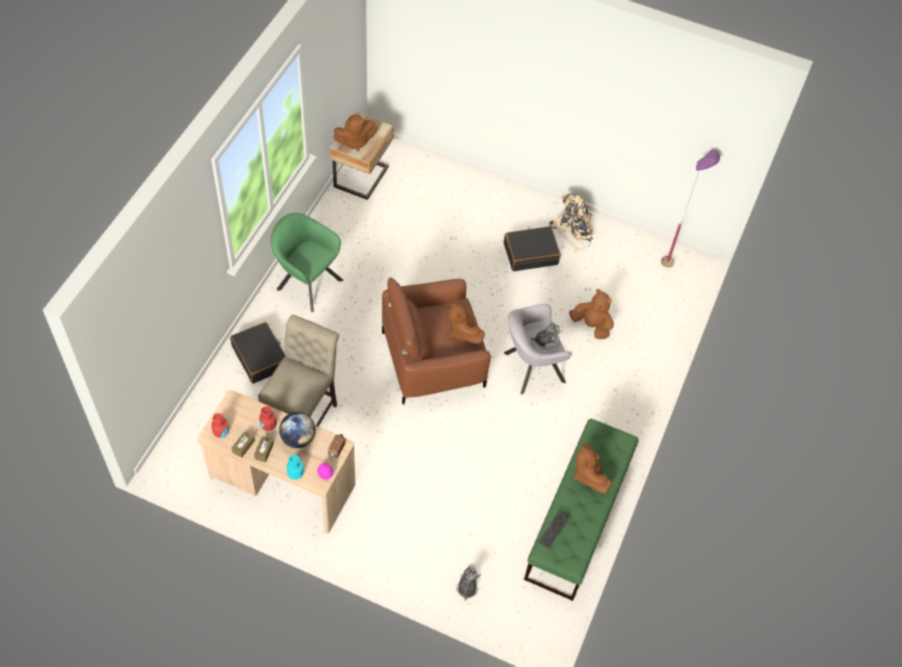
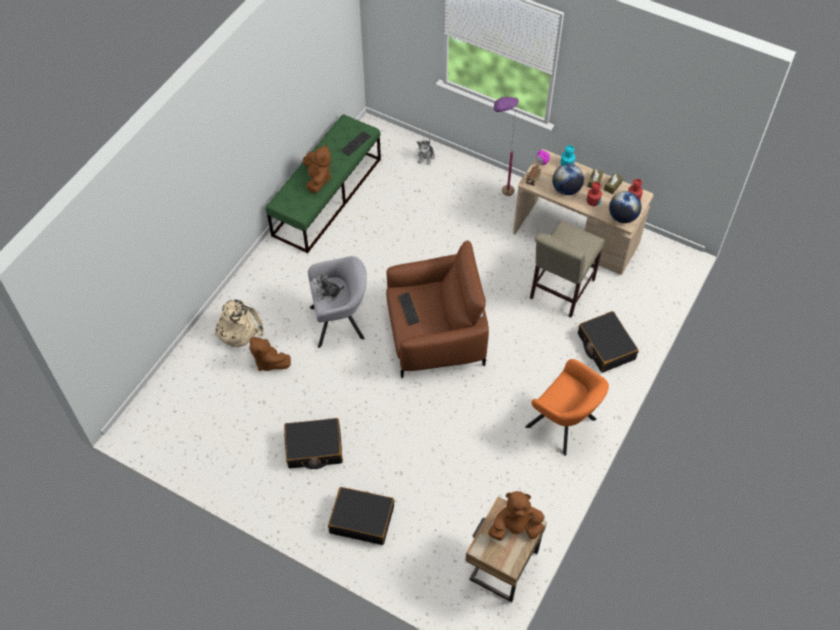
camera: 170 degrees left, 0 degrees up
green armchair [271,213,343,312] -> orange armchair [525,359,609,456]
brown plush toy [448,301,485,344] -> keyboard [398,292,419,325]
beige backpack [549,193,593,253] -> beige backpack moved to [213,300,264,347]
purple floor lamp [661,150,720,268] -> purple floor lamp moved to [494,97,519,196]
none -> black suitcase [328,487,394,545]
none -> globe [609,191,641,223]

